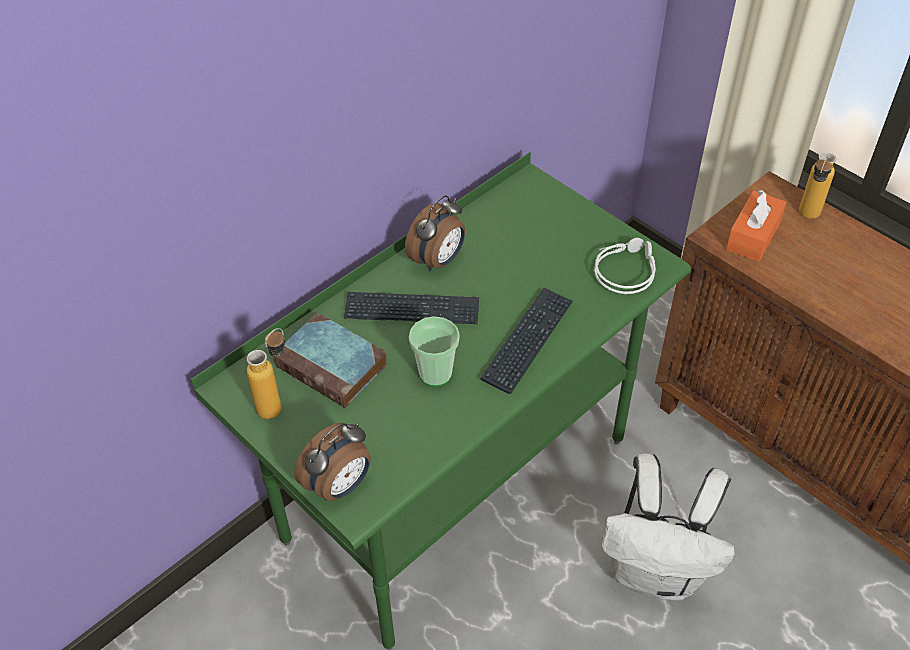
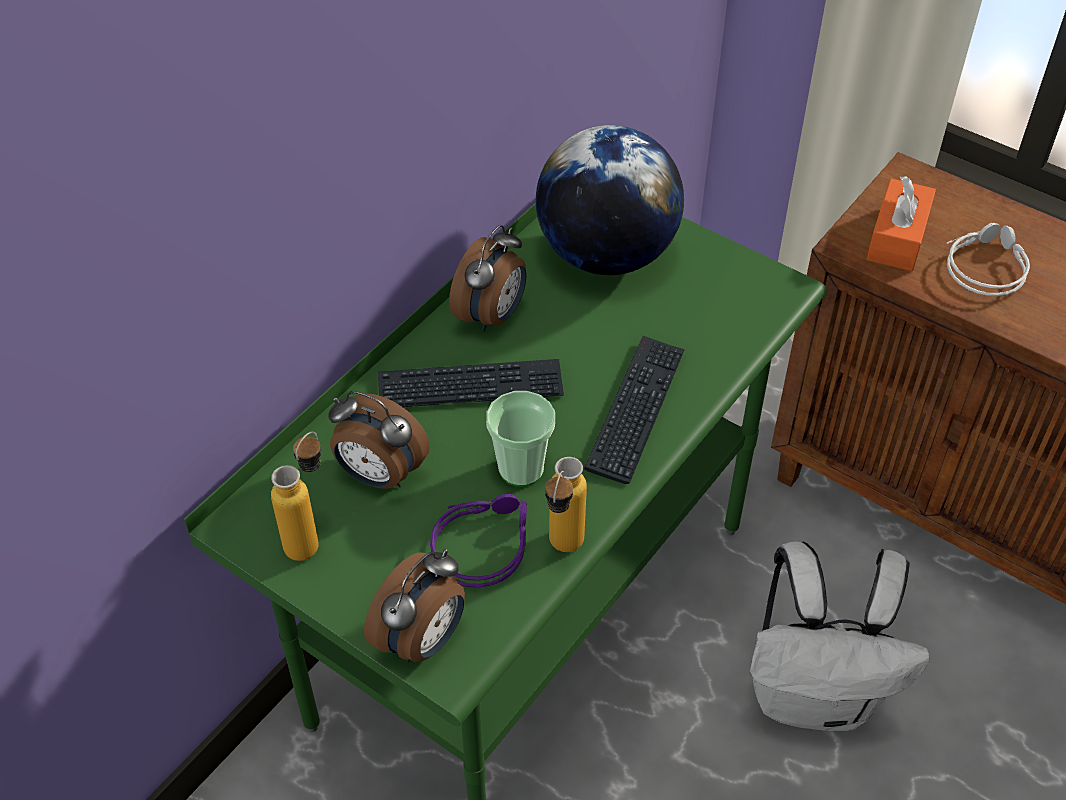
camera: 10 degrees left, 0 degrees up
book [273,313,388,408] -> alarm clock [328,391,430,489]
grey headphones [594,238,657,294] -> grey headphones moved to [947,223,1030,296]
bottle [799,152,836,219] -> bottle moved to [545,457,587,552]
none -> purple headphones [430,494,527,588]
none -> globe [536,125,684,275]

